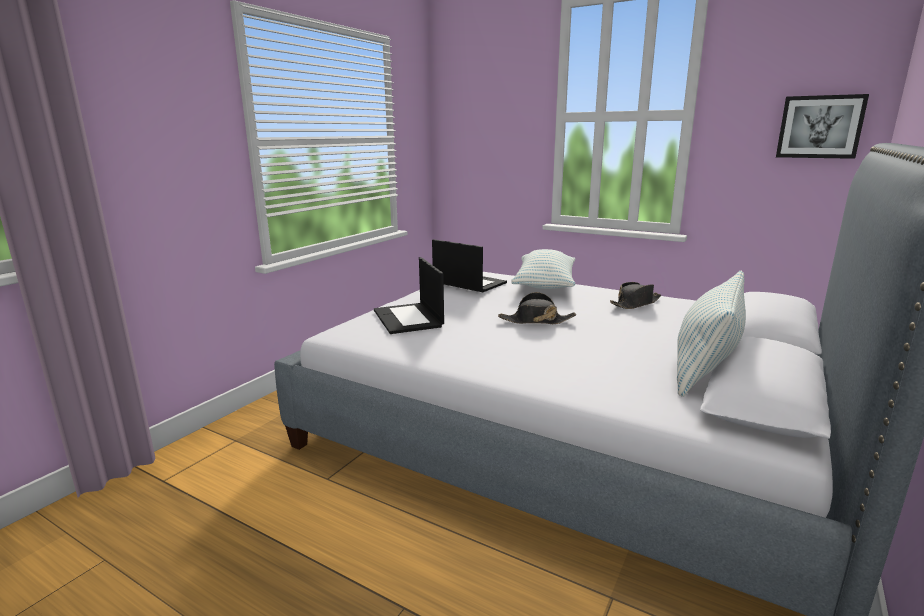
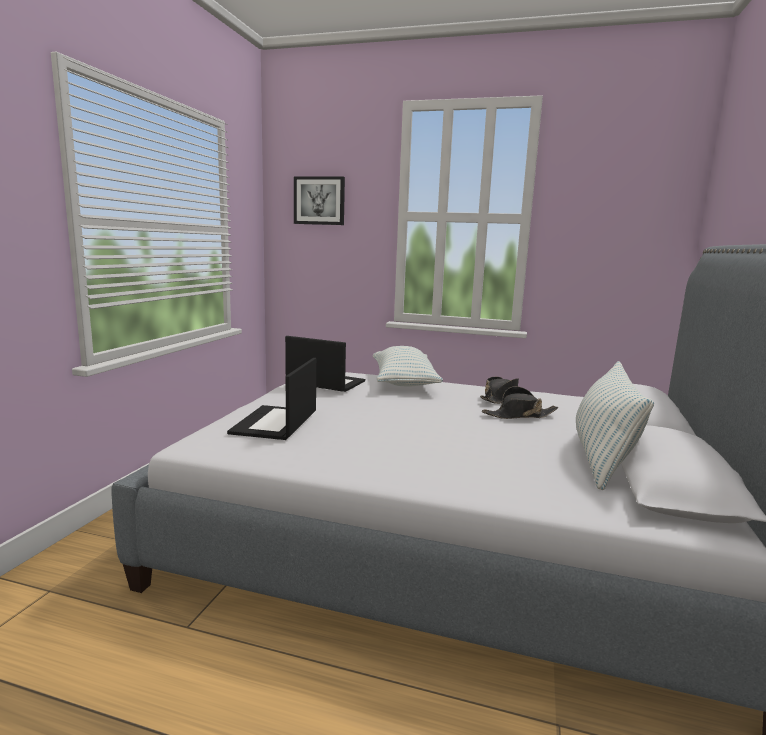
camera: 15 degrees left, 5 degrees down
laptop [374,257,444,334] -> laptop turned 45 degrees clockwise [227,358,316,440]
black hat [498,292,576,324] -> black hat moved to [482,386,558,419]
picture [776,94,869,159] -> picture moved to [294,176,345,225]

